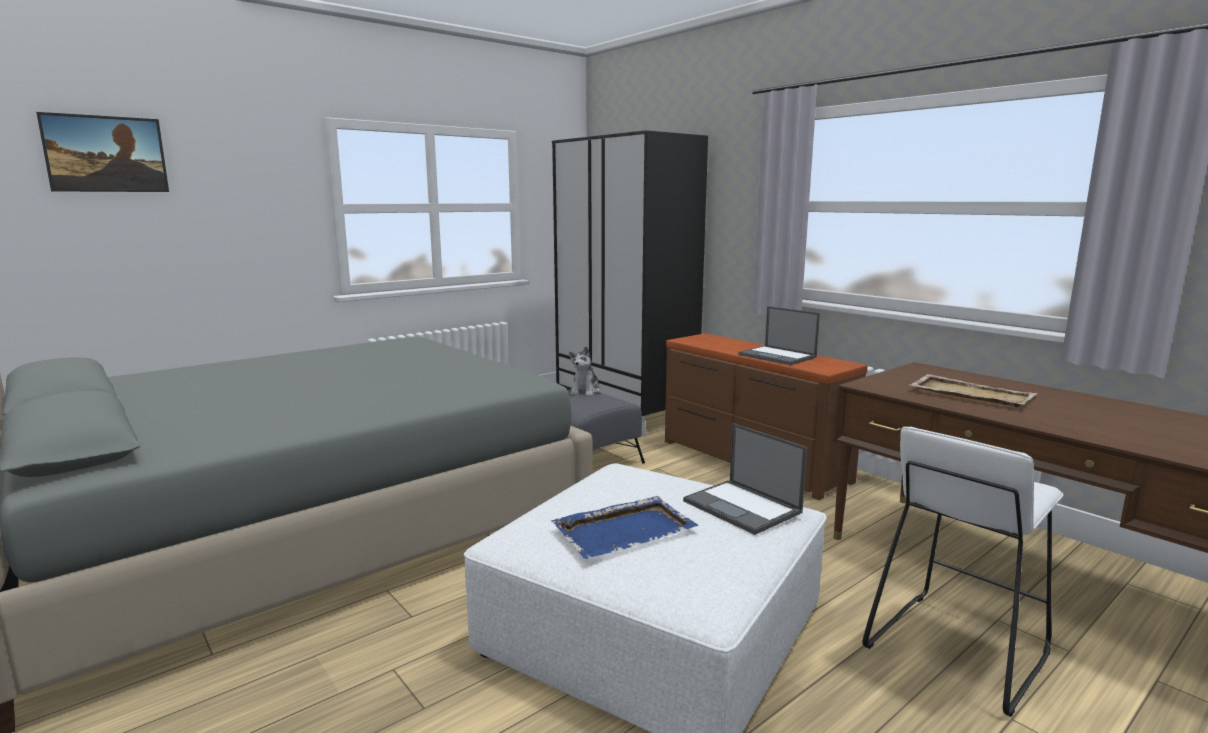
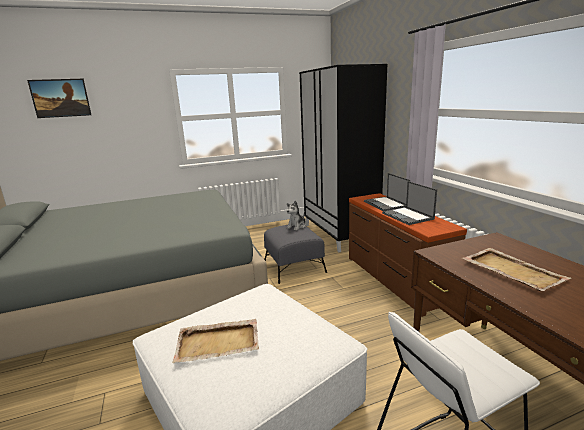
camera: 20 degrees right, 5 degrees up
blue tray [552,496,699,559] -> beige tray [172,319,259,364]
laptop [683,423,807,535] -> laptop moved to [364,173,410,211]

